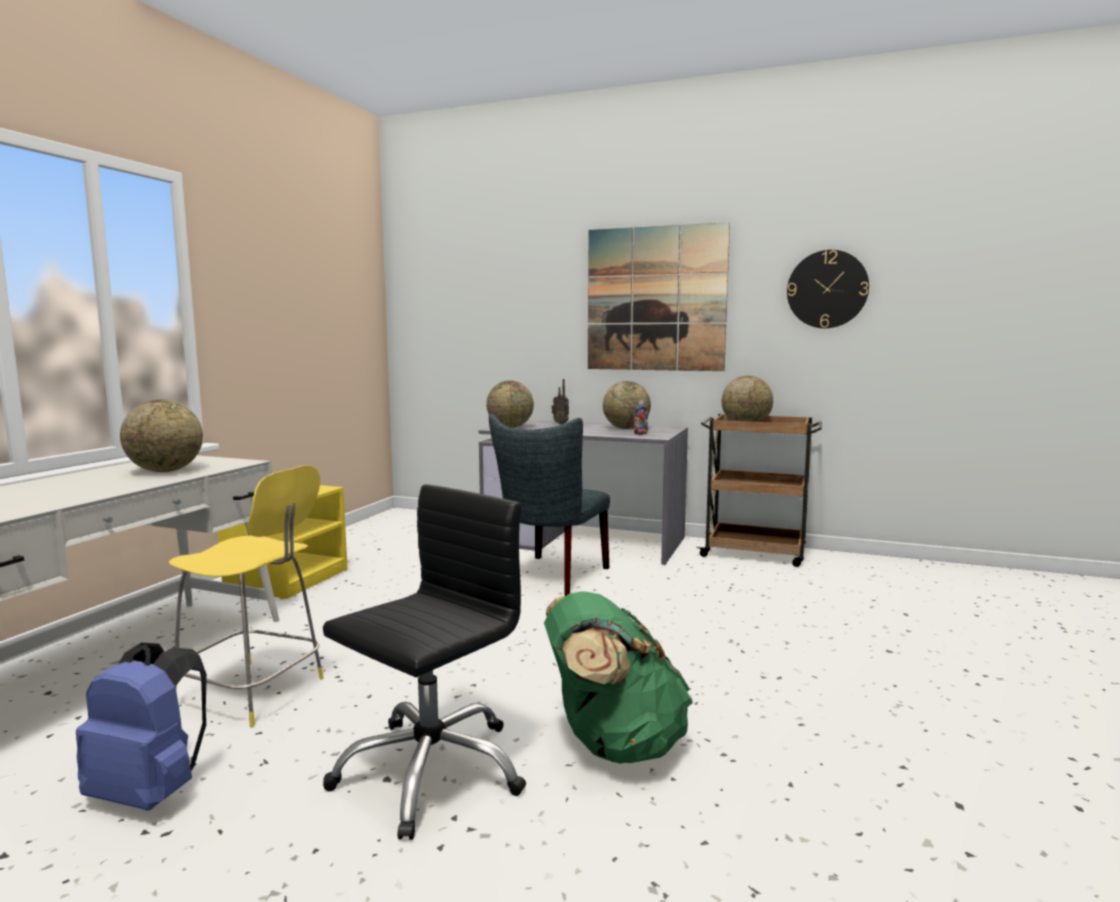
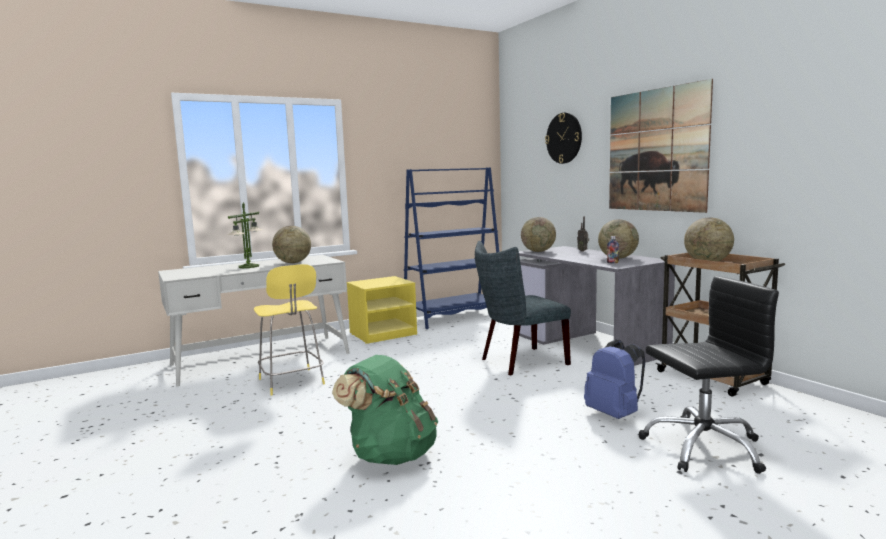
camera: 40 degrees right, 0 degrees up
blue backpack [76,643,207,811] -> blue backpack moved to [584,339,645,419]
black office chair [323,484,526,840] -> black office chair moved to [639,276,779,474]
wall clock [787,250,869,328] -> wall clock moved to [545,113,582,164]
none -> table lamp [228,203,262,268]
none -> blue bookcase [404,167,499,329]

